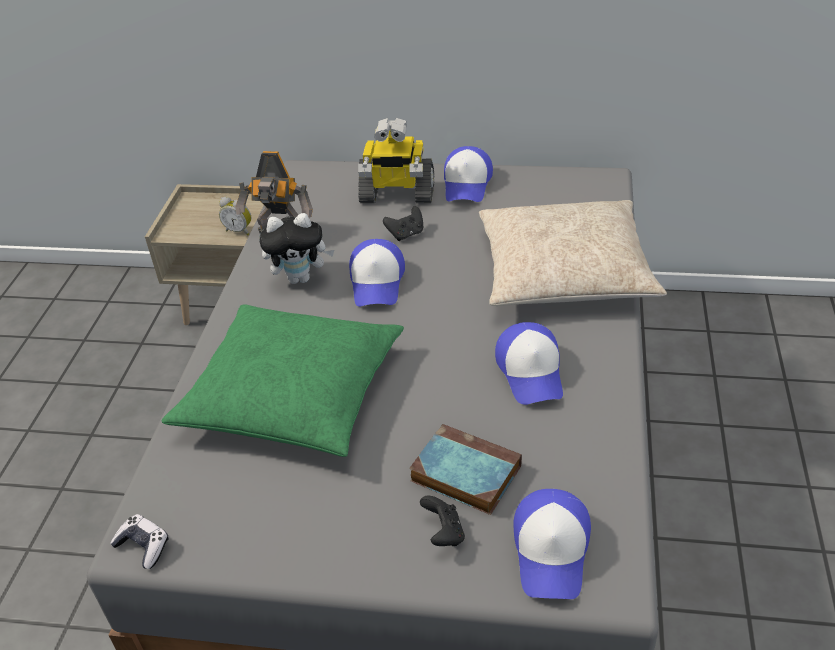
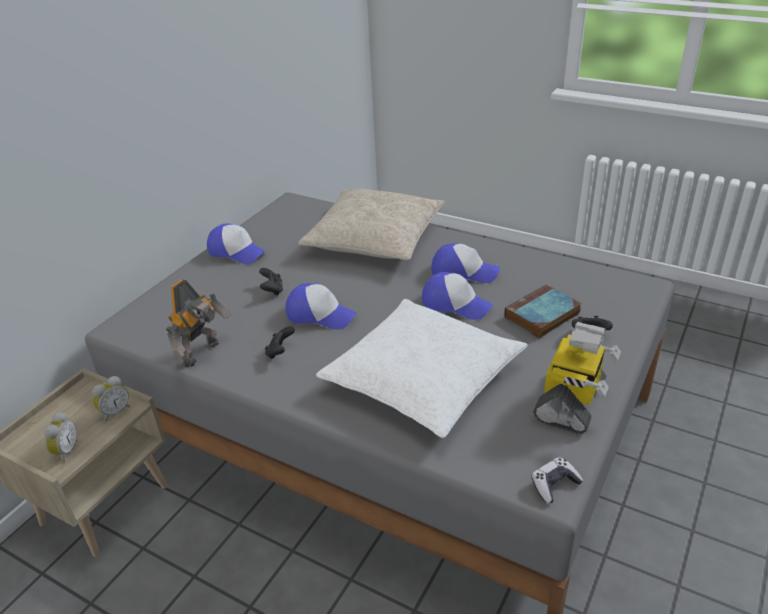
camera: 70 degrees left, 5 degrees down
green pillow [162,304,404,457] -> white pillow [316,299,528,438]
plush toy [259,213,334,284] -> black game controller [265,326,295,359]
toy robot [358,118,434,203] -> toy robot moved to [533,322,621,434]
cap [513,489,591,599] -> cap moved to [422,272,493,320]
none -> alarm clock [44,412,77,462]

